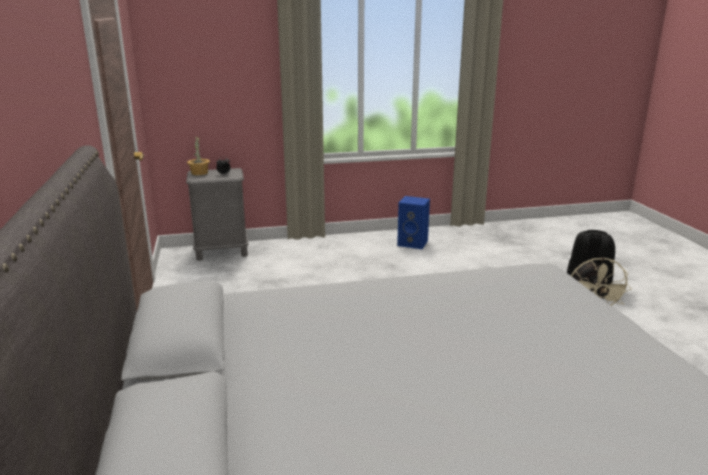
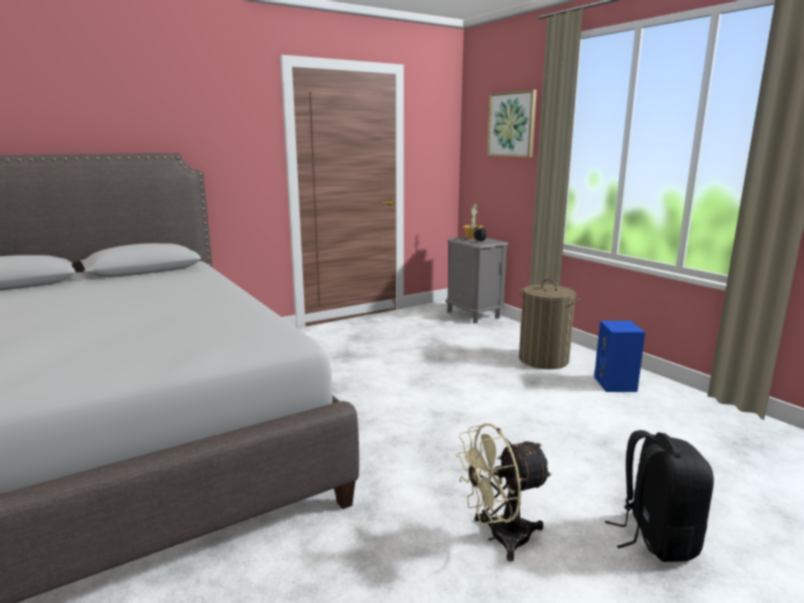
camera: 70 degrees right, 5 degrees down
none -> picture [487,90,537,158]
none -> laundry basket [519,279,581,369]

